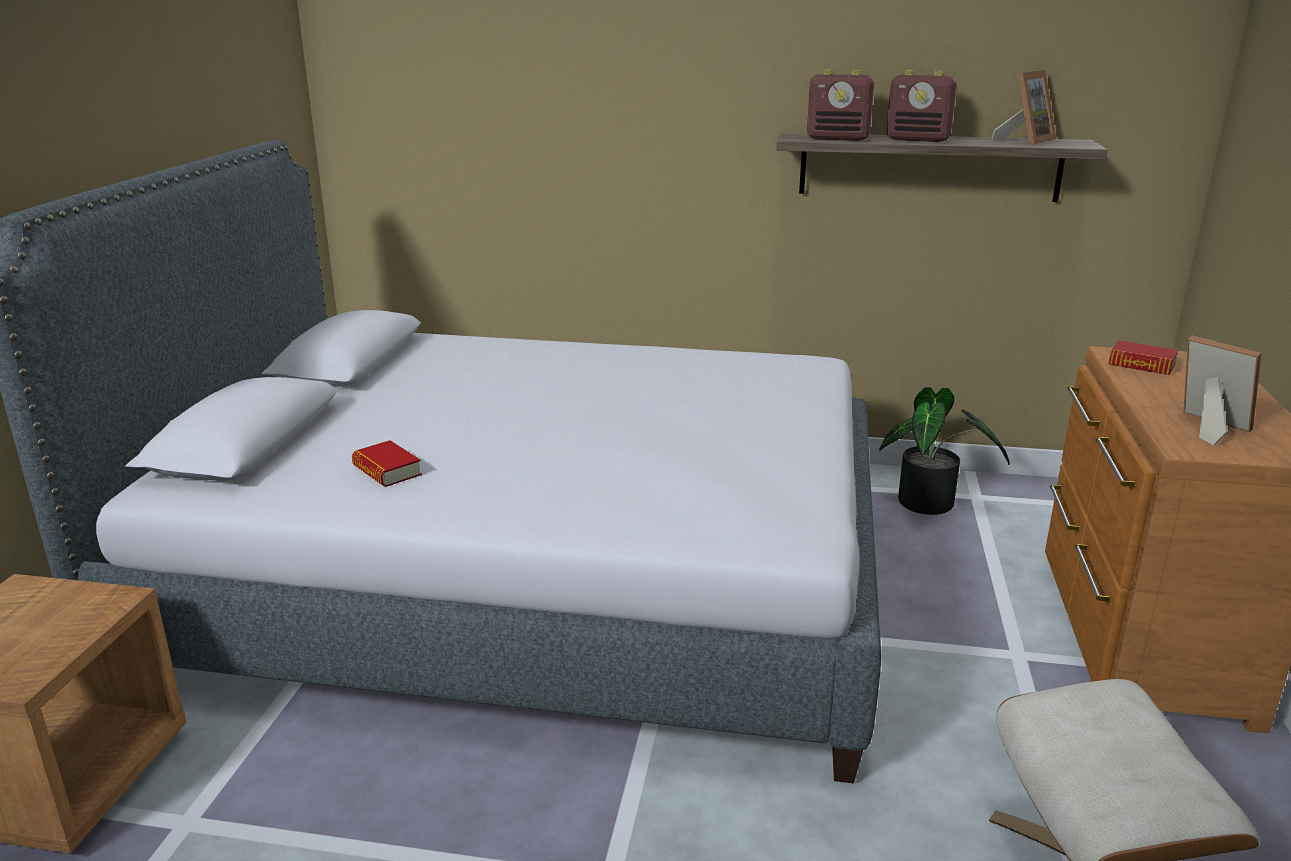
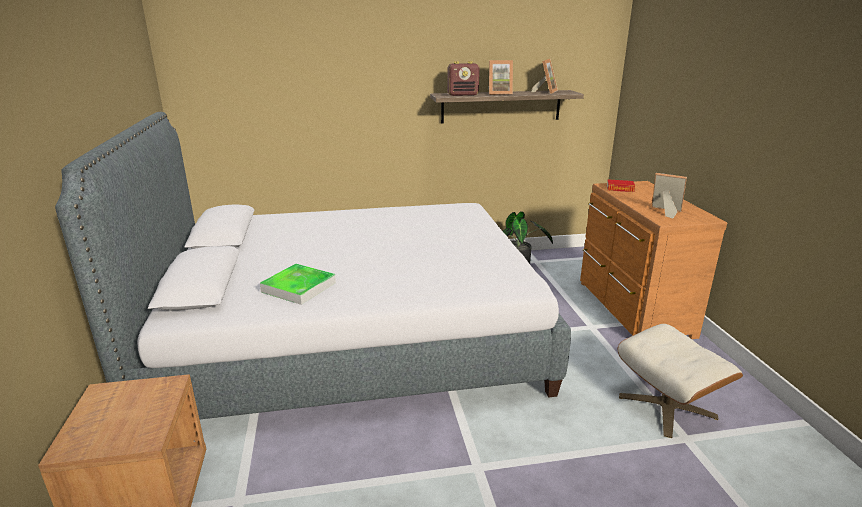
camera: 20 degrees left, 0 degrees up
book [352,440,422,487] -> tray [260,264,336,305]
radio [886,70,957,142] -> picture frame [488,60,513,95]

